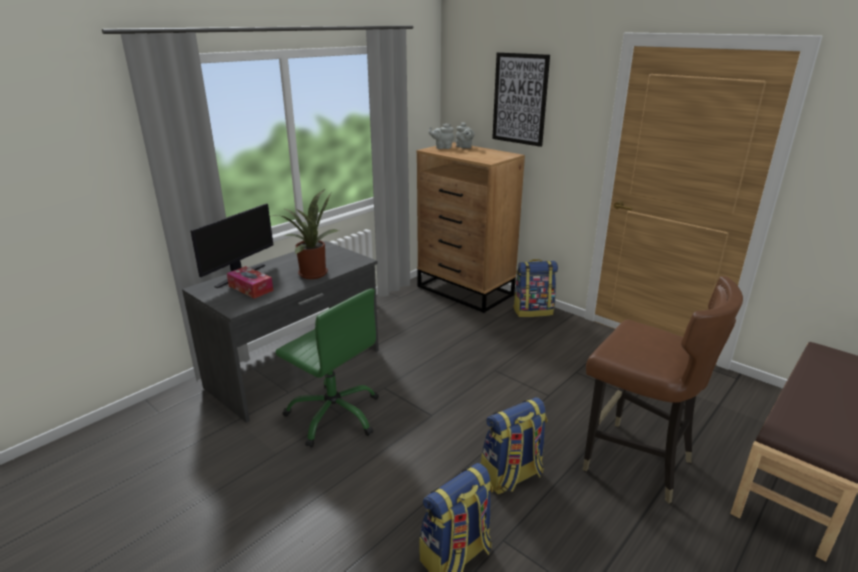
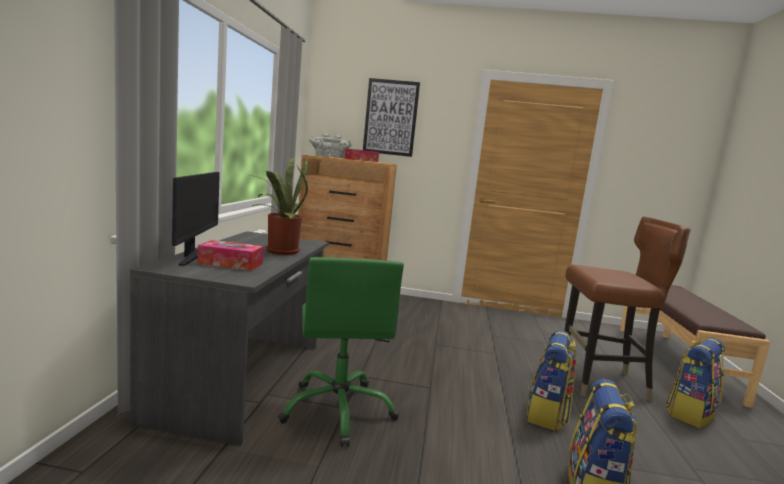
camera: 35 degrees left, 15 degrees down
green office chair [276,288,379,448] -> green office chair turned 75 degrees clockwise [278,257,404,446]
backpack [513,259,558,317] -> backpack moved to [665,338,725,428]
none -> tissue box [345,148,379,162]

